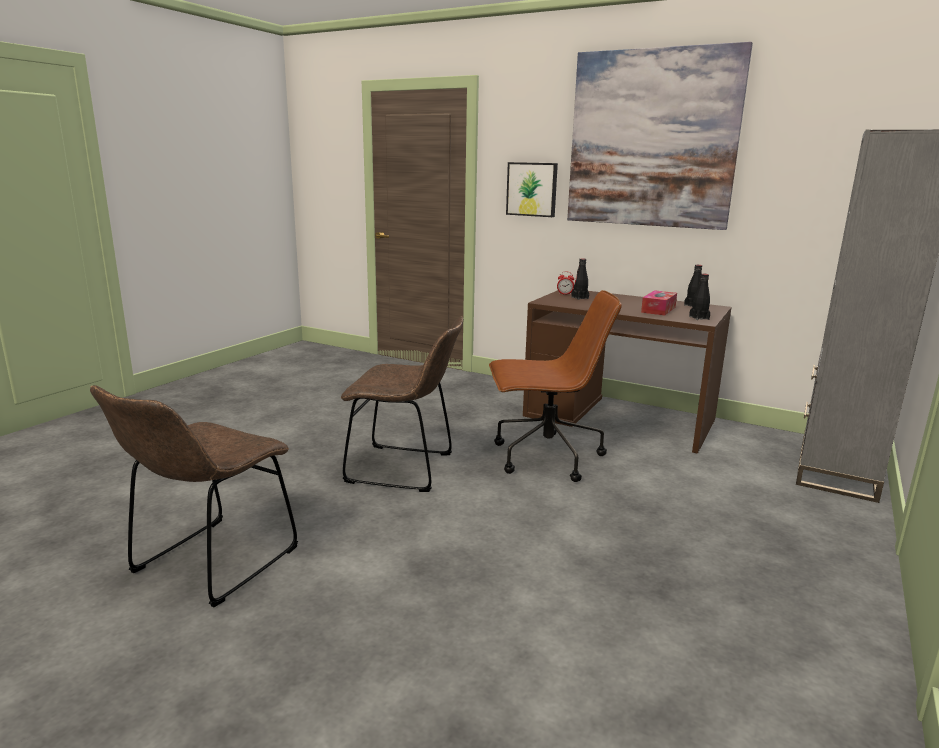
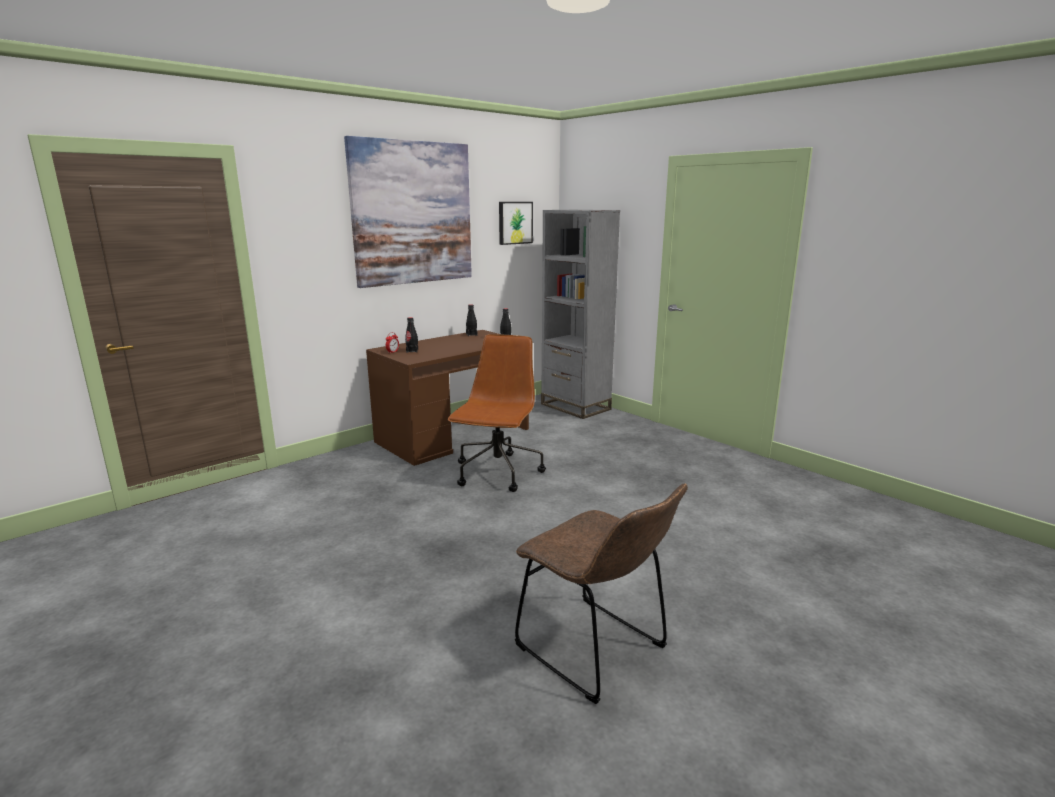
camera: 70 degrees left, 0 degrees up
brown chair [341,316,464,492] -> none
picture [506,162,558,217] -> picture moved to [499,202,533,245]
tissue box [641,290,677,316] -> none

